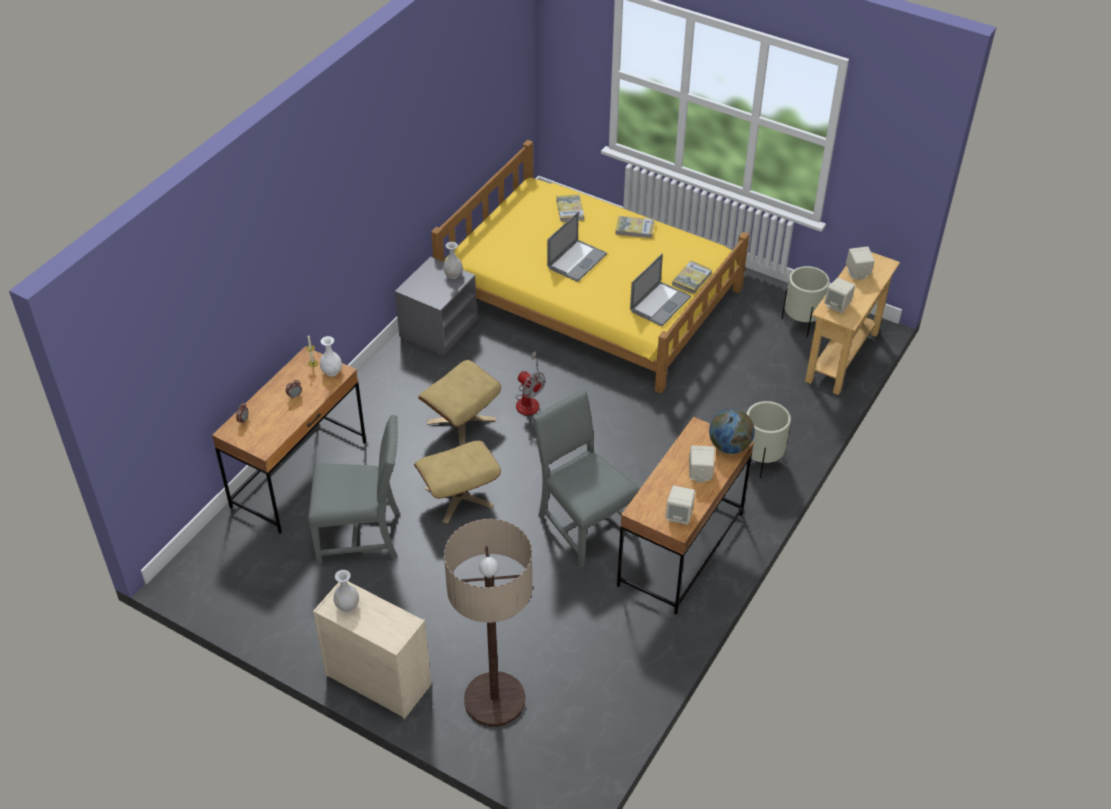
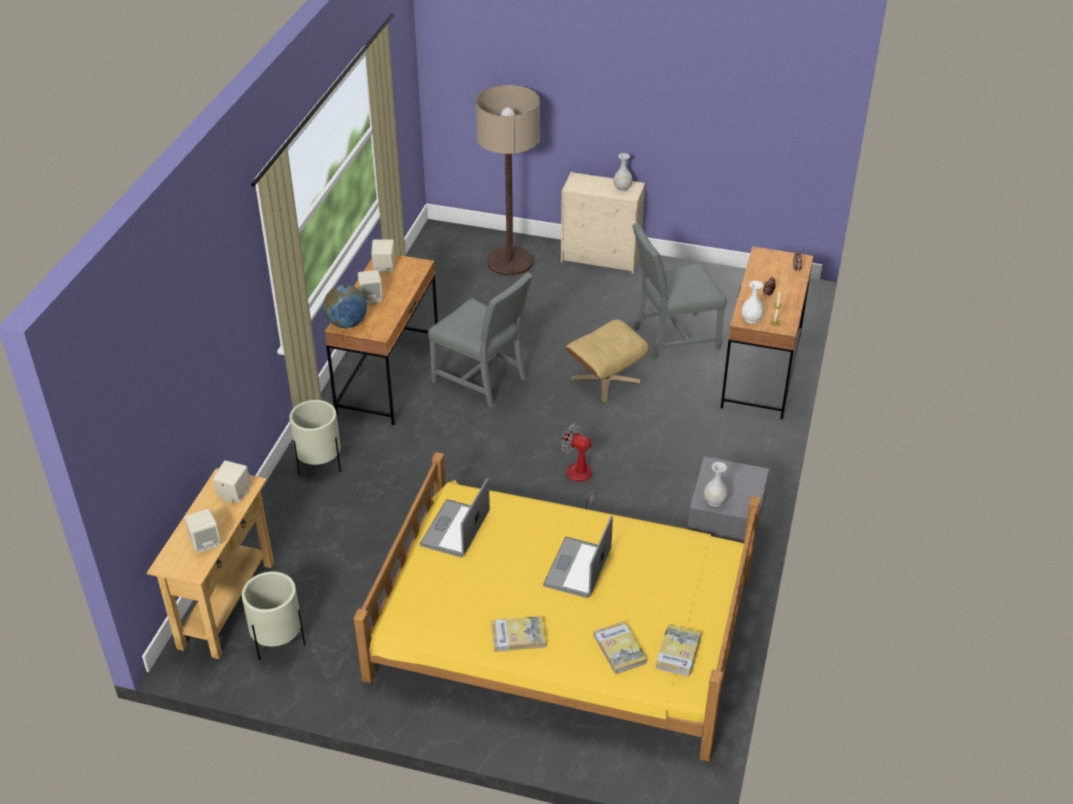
camera: 165 degrees right, 5 degrees down
beige ottoman [418,360,501,446] -> none
book [672,261,713,294] -> book moved to [655,624,701,677]

